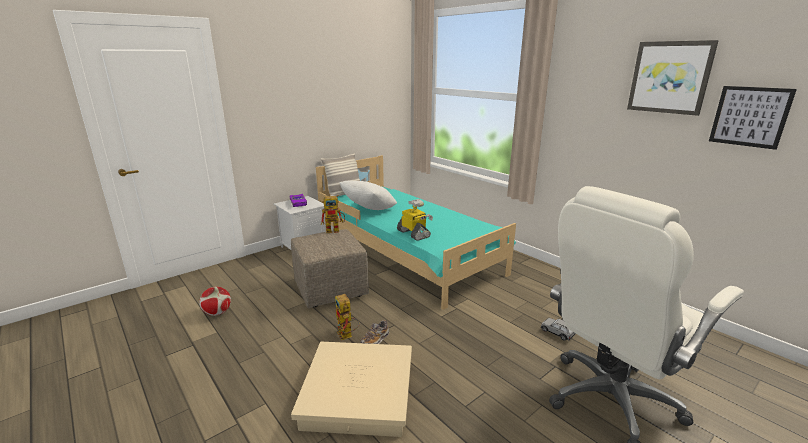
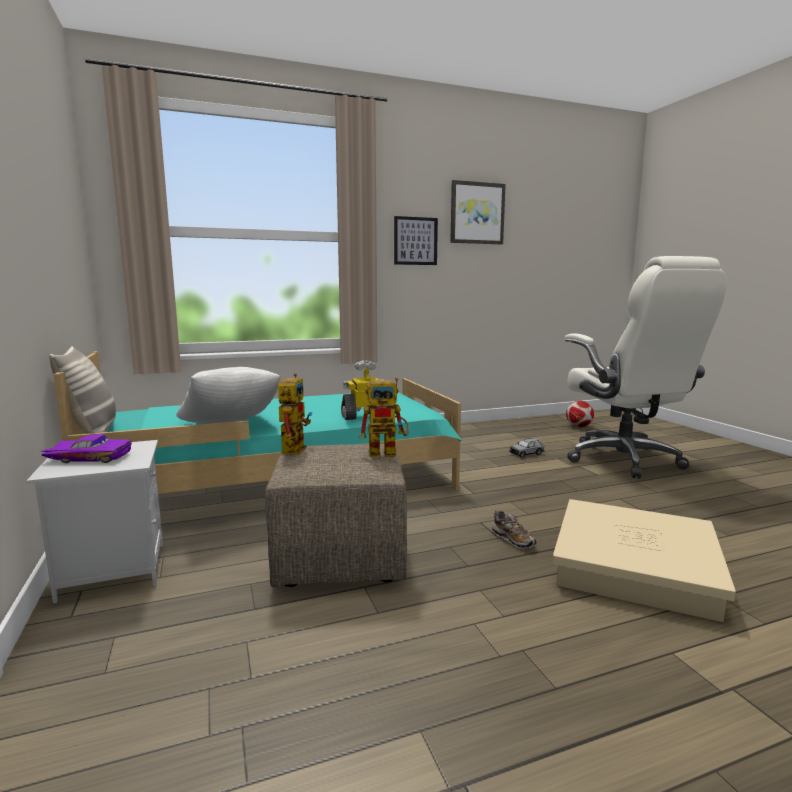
camera: 70 degrees left, 10 degrees down
football [199,287,231,316] -> football moved to [566,401,594,427]
toy robot [335,294,360,340] -> toy robot moved to [359,377,409,458]
picture [709,86,797,150] -> picture moved to [394,216,438,265]

